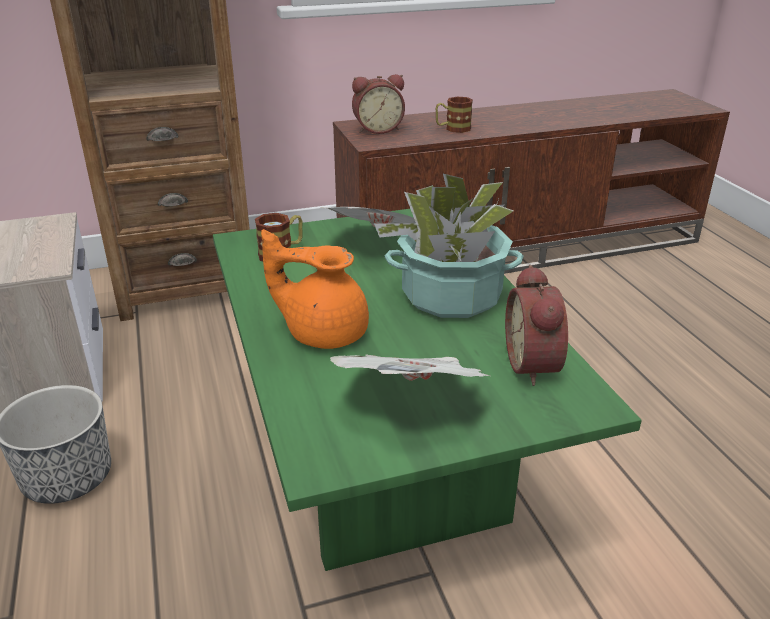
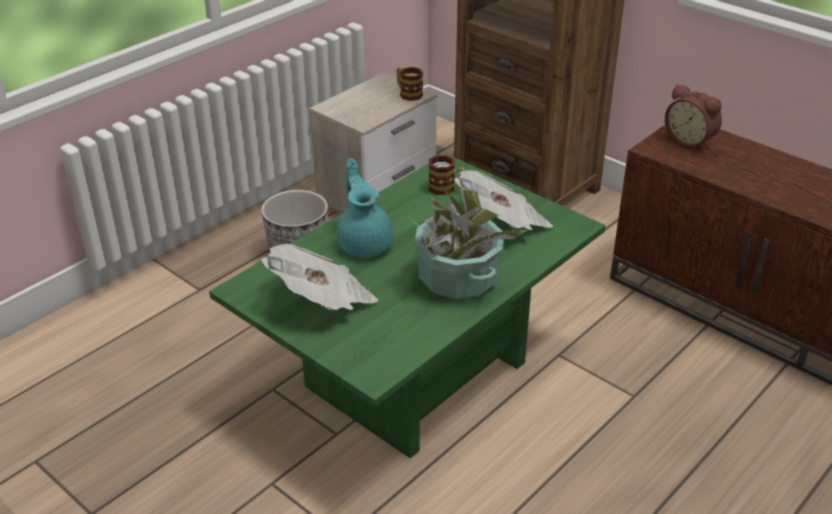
camera: 60 degrees right, 5 degrees up
orange teapot [261,229,369,349] -> turquoise teapot [336,158,394,257]
mug [435,97,473,133] -> mug moved to [397,67,423,101]
alarm clock [505,265,568,386] -> none

